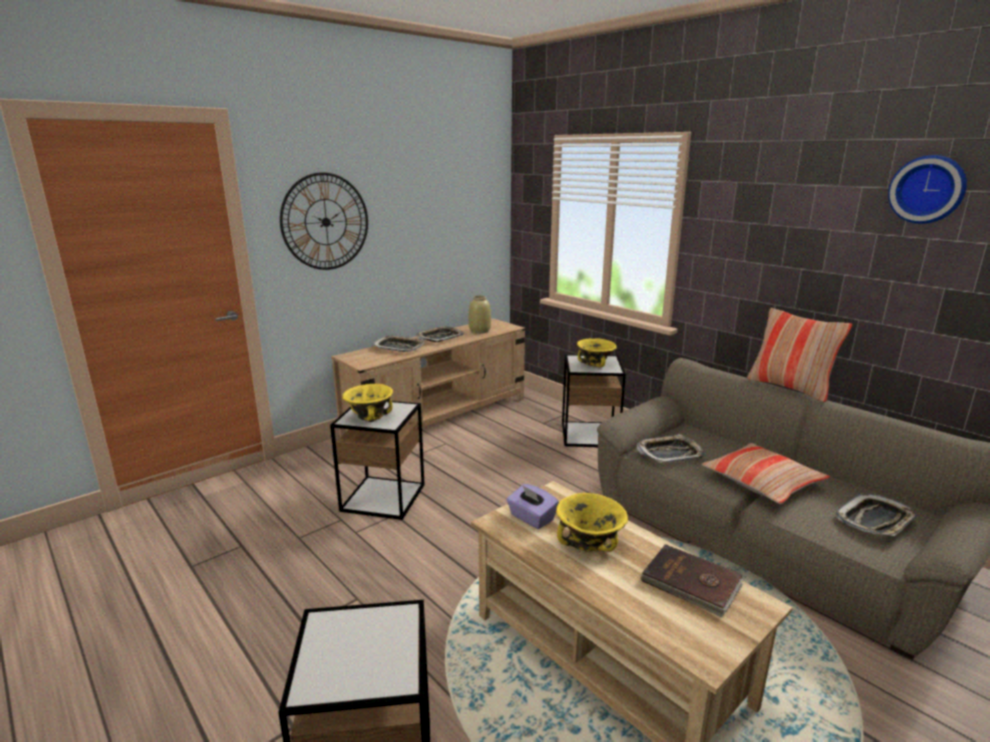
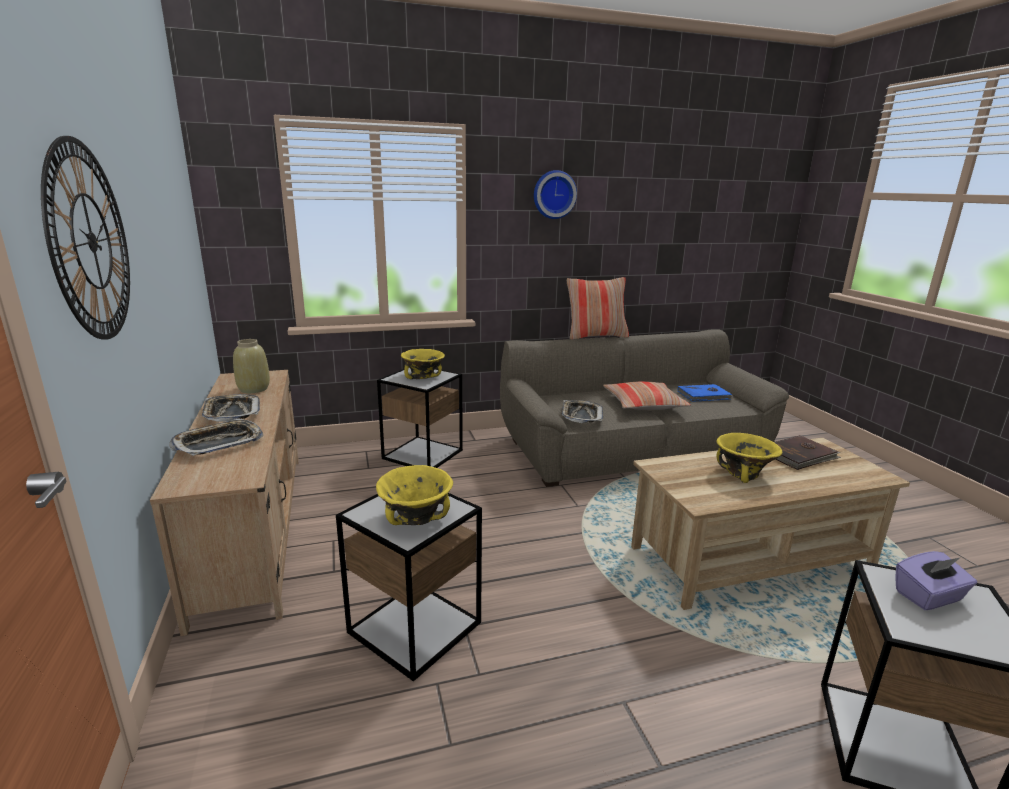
camera: 65 degrees left, 0 degrees up
purple tissue box [507,484,559,529] -> purple tissue box moved to [895,551,977,610]
tray [836,494,917,536] -> blue book [678,384,734,402]
wall clock [888,155,967,224] -> wall clock moved to [534,170,577,219]

